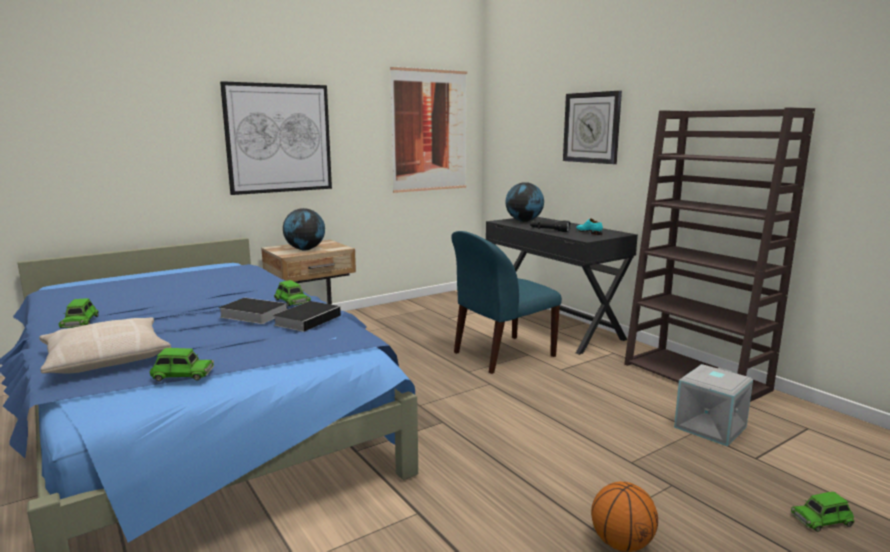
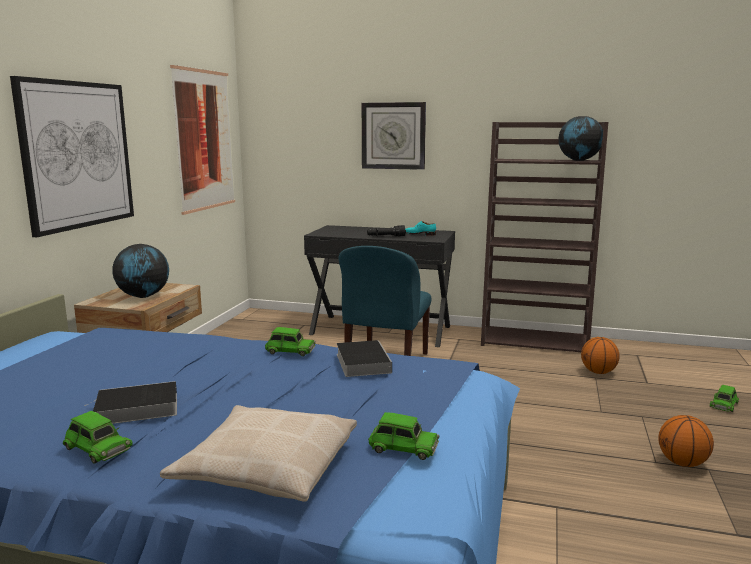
camera: 40 degrees left, 0 degrees up
green toy car [150,348,214,381] -> green toy car turned 60 degrees clockwise [368,412,439,460]
book [218,298,288,324] -> book moved to [85,381,177,424]
globe [505,182,544,222] -> globe moved to [558,116,603,161]
grey storage box [674,364,753,446] -> basketball [581,337,620,374]

